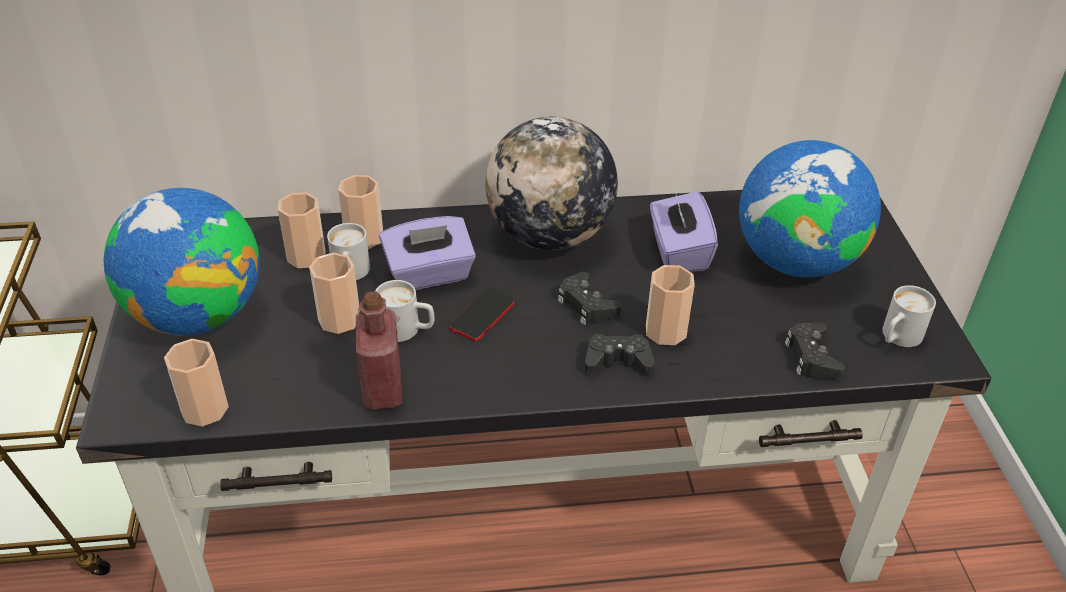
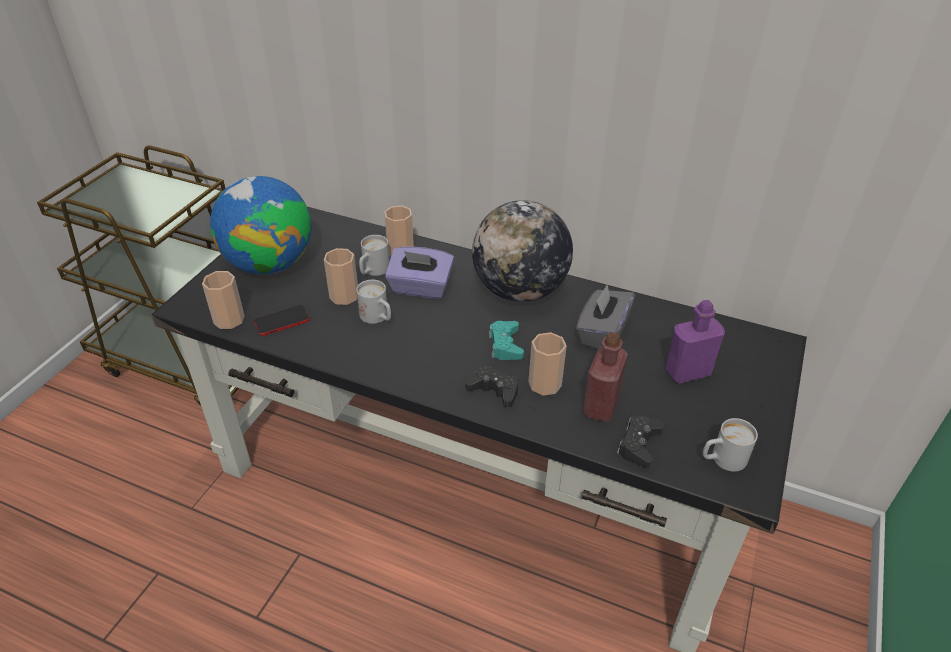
camera: 30 degrees right, 0 degrees up
cup [278,193,325,268] -> none
red bottle [356,291,402,410] -> red bottle moved to [582,332,628,422]
phone [449,288,514,342] -> phone moved to [254,305,310,336]
black game controller [558,272,621,325] -> turquoise game controller [489,321,524,360]
purple tissue box [650,191,718,272] -> grey tissue box [576,284,635,350]
globe [739,140,881,278] -> purple bottle [666,300,725,384]

